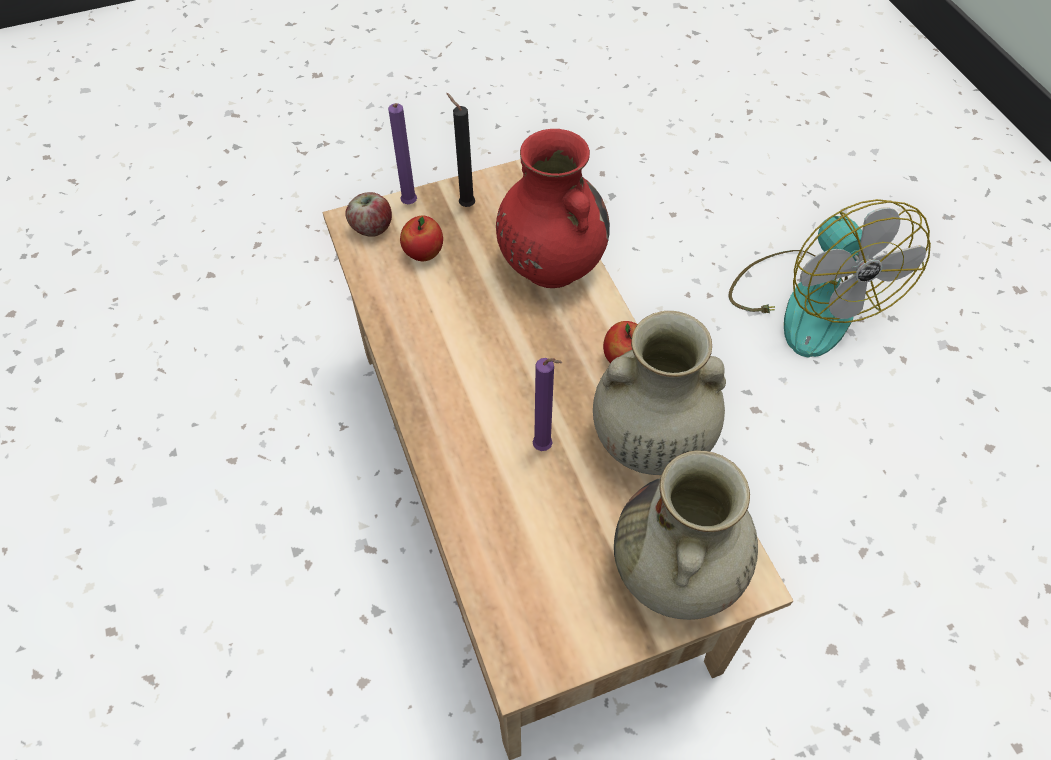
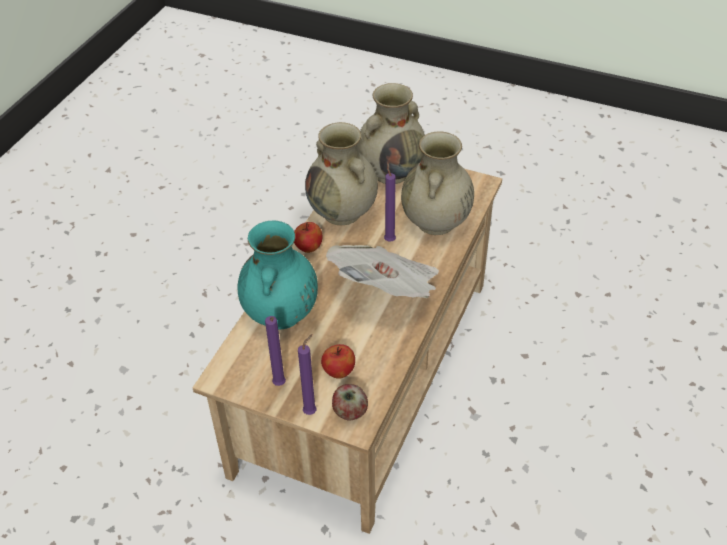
camera: 135 degrees left, 10 degrees down
black candle [446,93,475,207] -> purple candle [265,316,286,386]
red vase [496,129,610,288] -> turquoise vase [237,221,318,330]
fan [729,199,931,358] -> none
none -> newspaper [326,245,439,298]
none -> beige vase [401,131,474,235]

